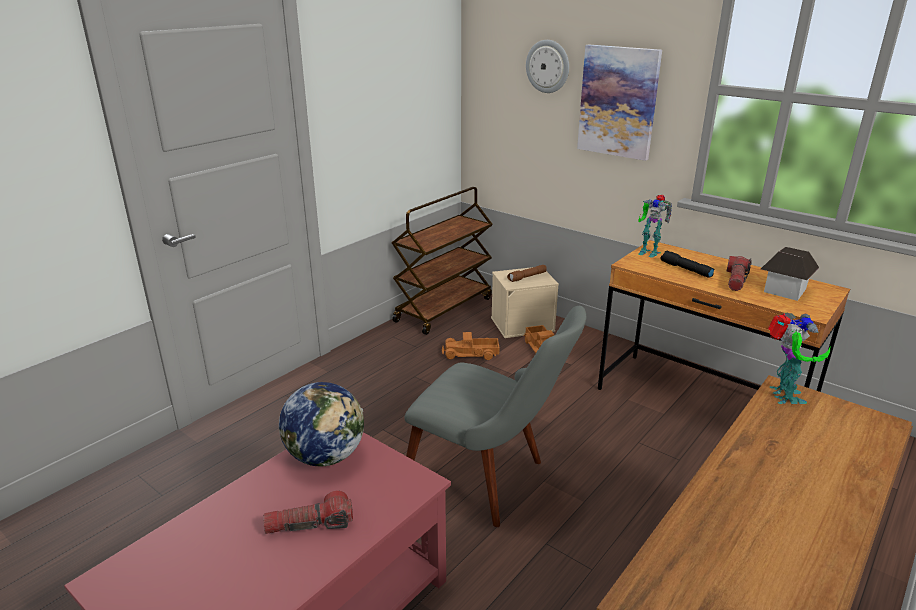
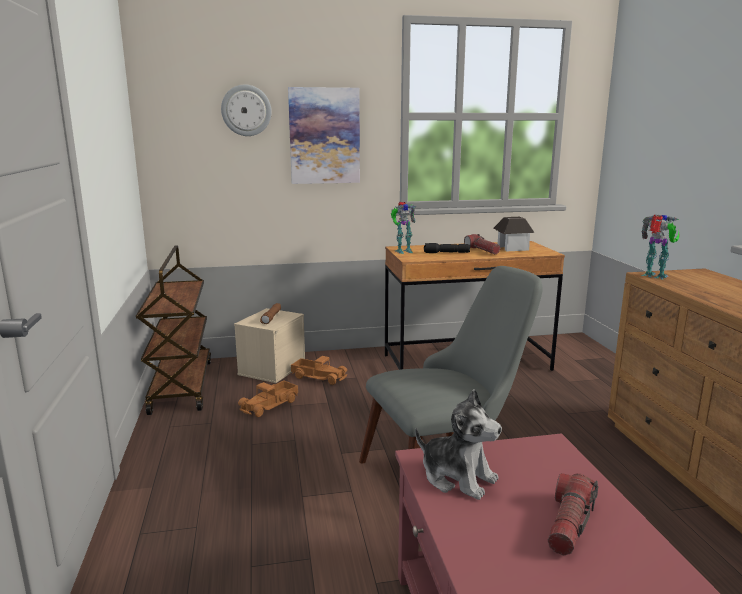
camera: 50 degrees left, 10 degrees down
globe [279,382,364,466] -> plush toy [415,389,502,500]

